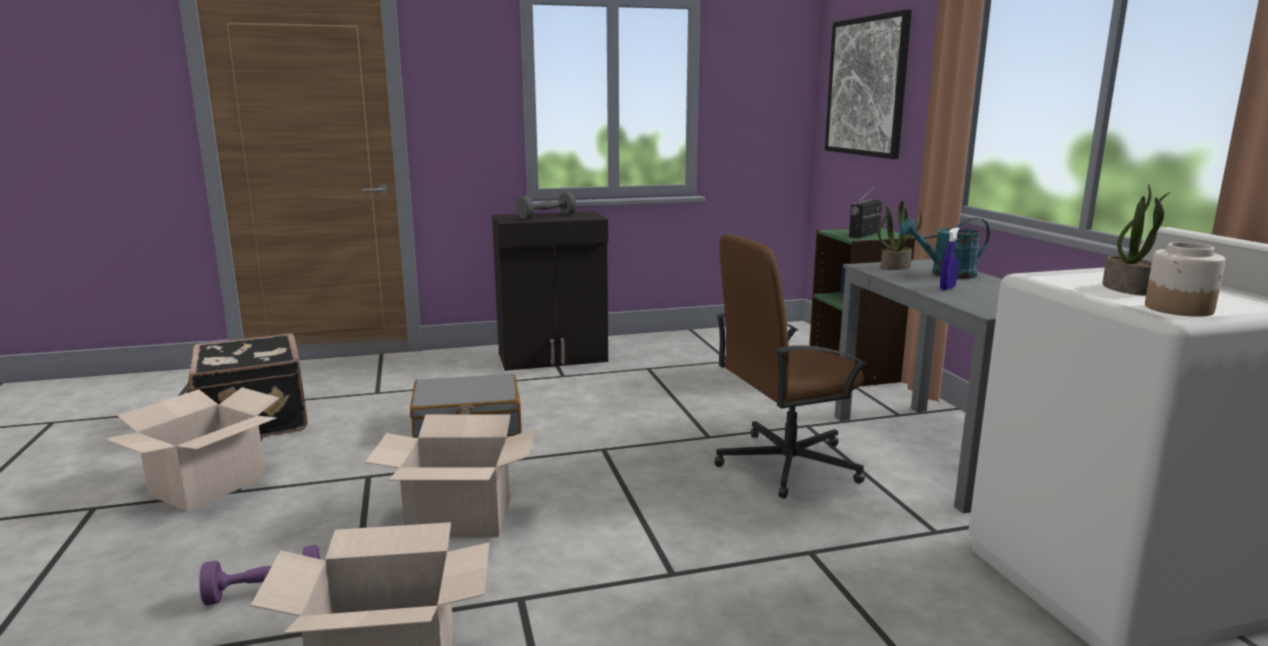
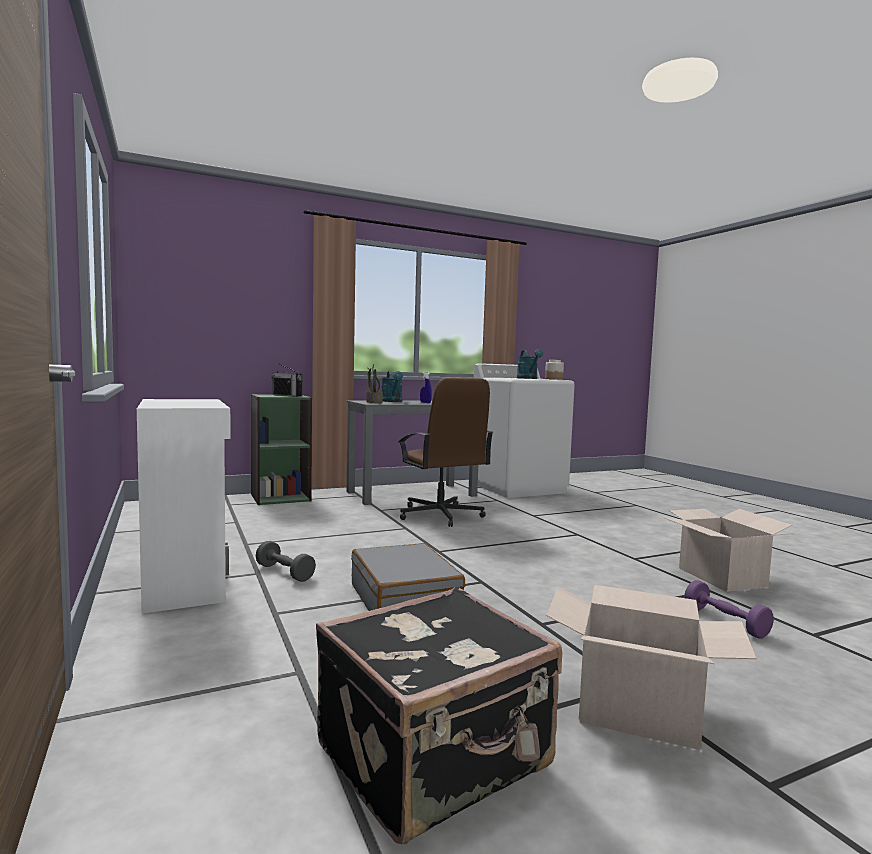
camera: 100 degrees left, 10 degrees down
cardboard box [365,414,536,537] -> none
black cabinet [492,211,608,371] -> white cabinet [137,399,231,614]
grey dumbbell [516,192,576,220] -> grey dumbbell moved to [256,541,316,582]
picture [825,10,912,159] -> none
potted plant [1102,184,1170,295] -> turquoise watering can [517,349,543,379]

